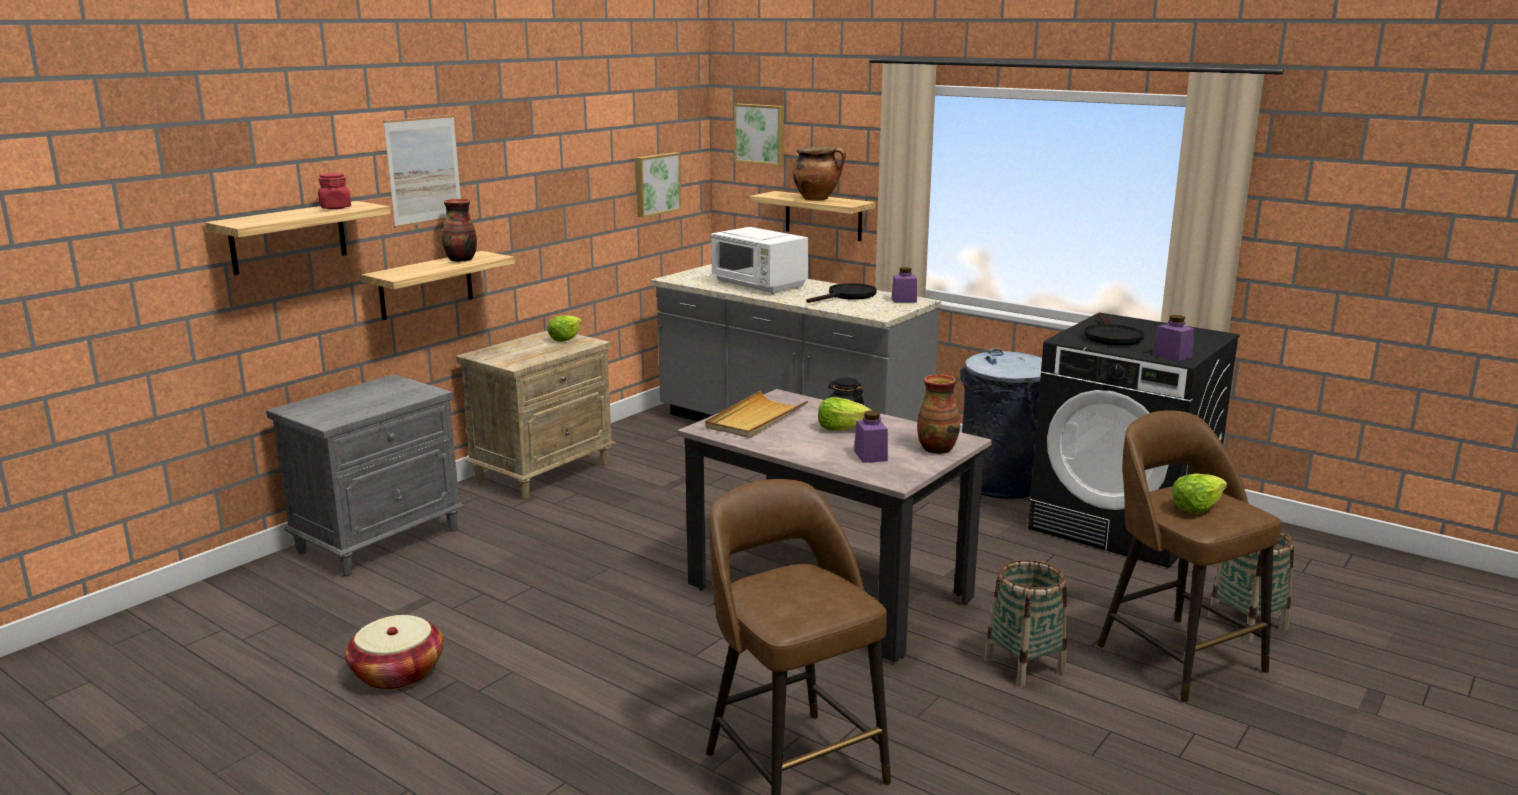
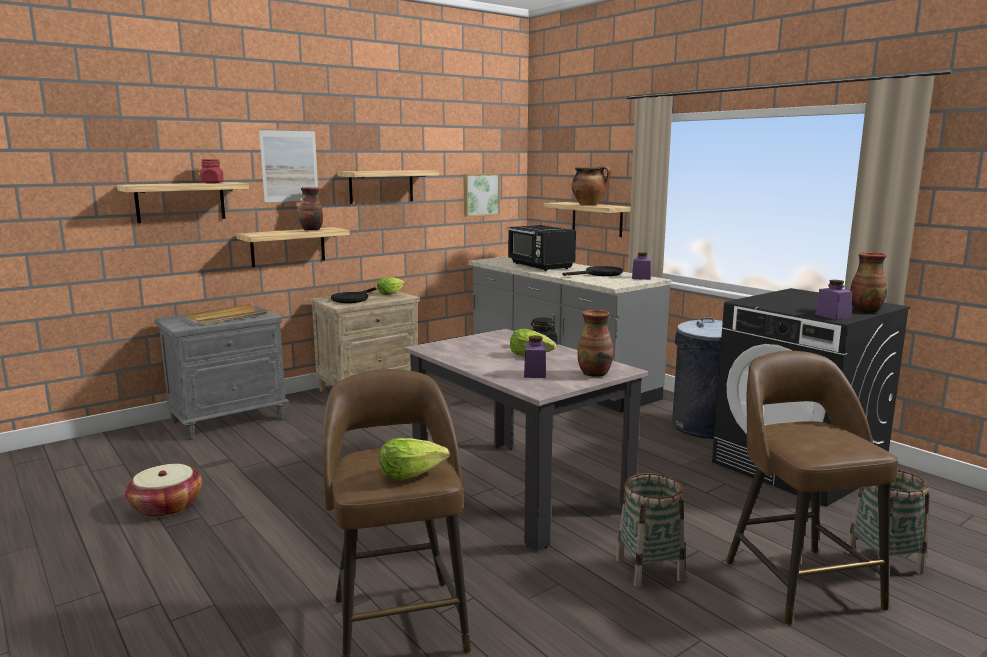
camera: 15 degrees right, 5 degrees down
beige tray [705,390,809,438] -> beige tray moved to [185,304,268,326]
white microwave [710,227,809,294] -> black microwave [507,225,576,271]
picture [734,103,784,166] -> none
black frying pan [1084,313,1144,346] -> black frying pan moved to [331,287,376,303]
lettuce [1171,474,1227,513] -> lettuce moved to [379,438,450,480]
none -> shelf [337,170,439,204]
none -> vase [850,252,887,313]

